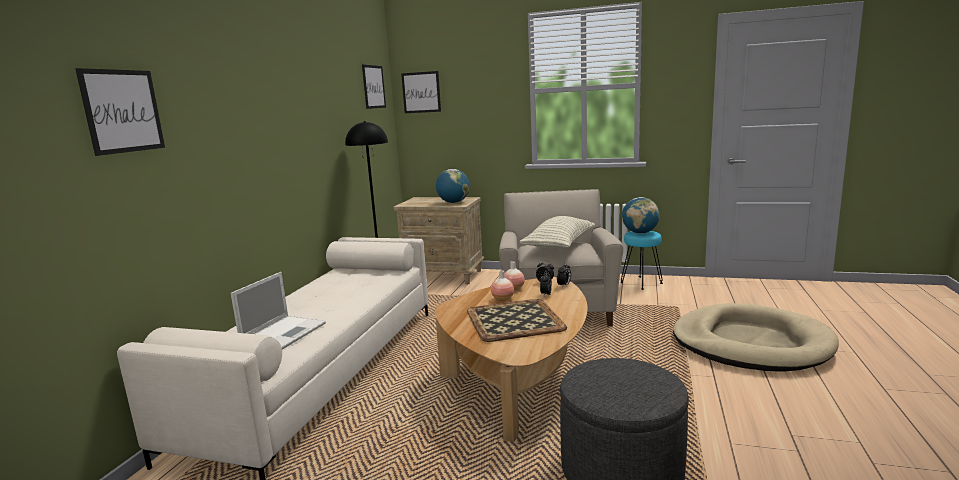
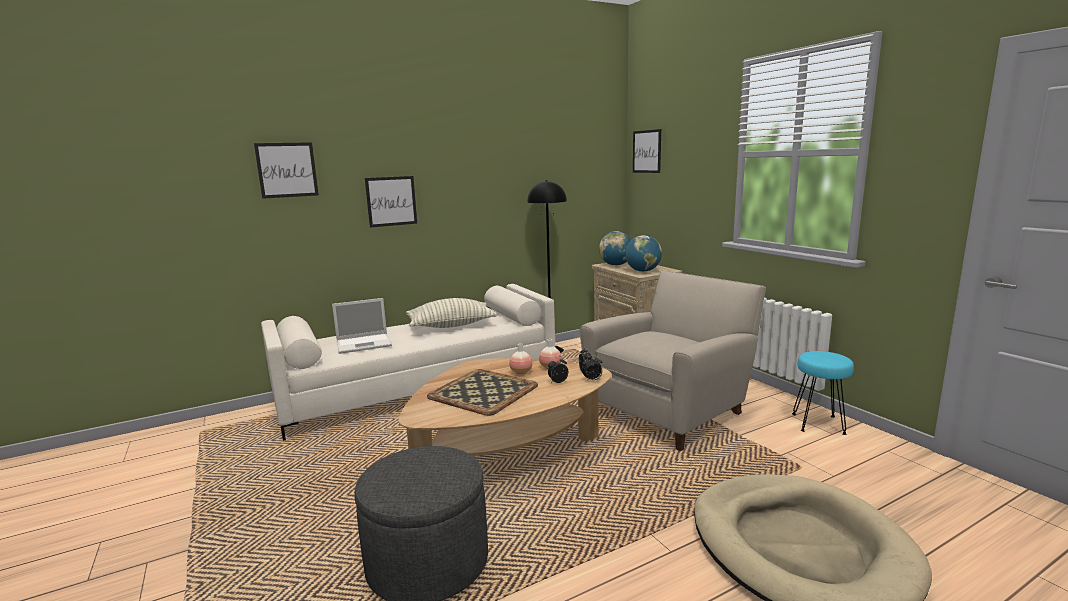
camera: 45 degrees right, 0 degrees up
picture [362,65,386,109] -> picture moved to [365,176,417,228]
pillow [520,216,595,249] -> pillow moved to [406,298,497,328]
globe [622,197,660,234] -> globe moved to [599,231,631,266]

